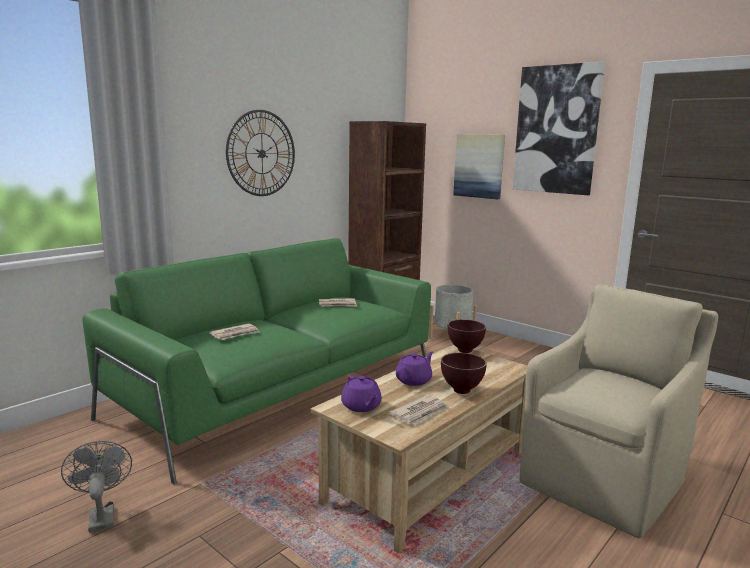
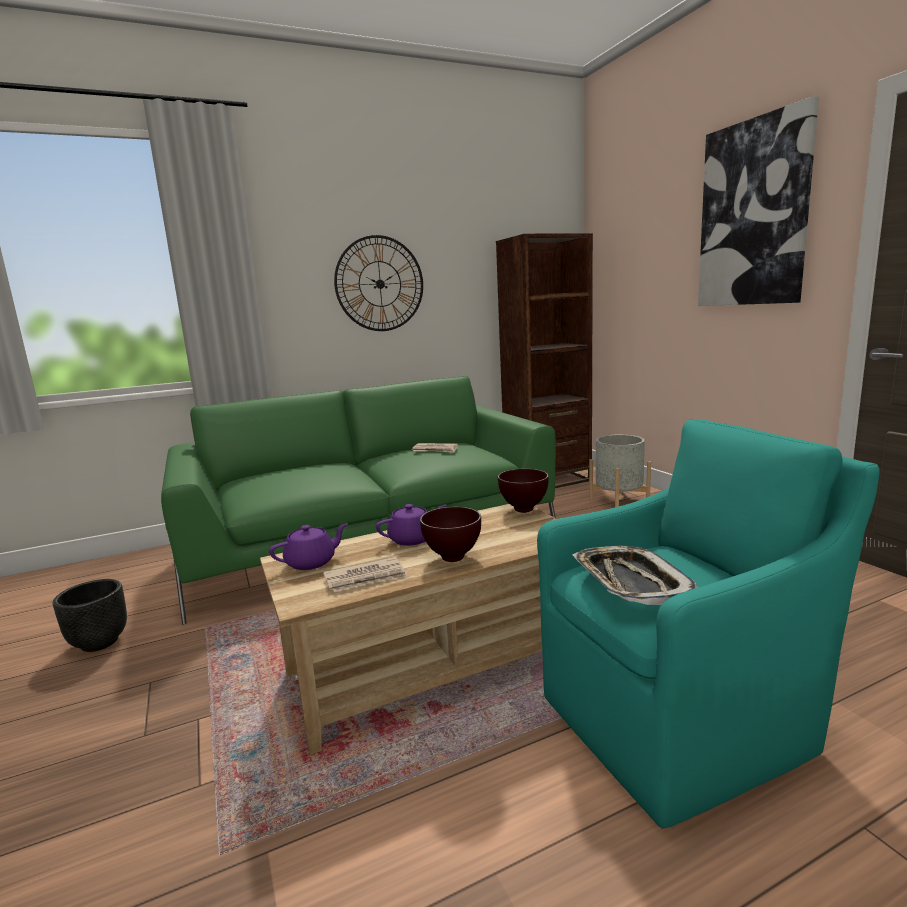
camera: 25 degrees right, 0 degrees up
grey fan [61,441,132,533] -> black planter [53,579,127,652]
newspaper [209,324,260,340] -> none
purple teapot [341,376,382,412] -> purple teapot turned 120 degrees counterclockwise [269,523,348,570]
picture [453,134,505,199] -> none
beige armchair [520,284,718,538] -> turquoise armchair [537,419,880,828]
none -> tray [573,546,698,605]

